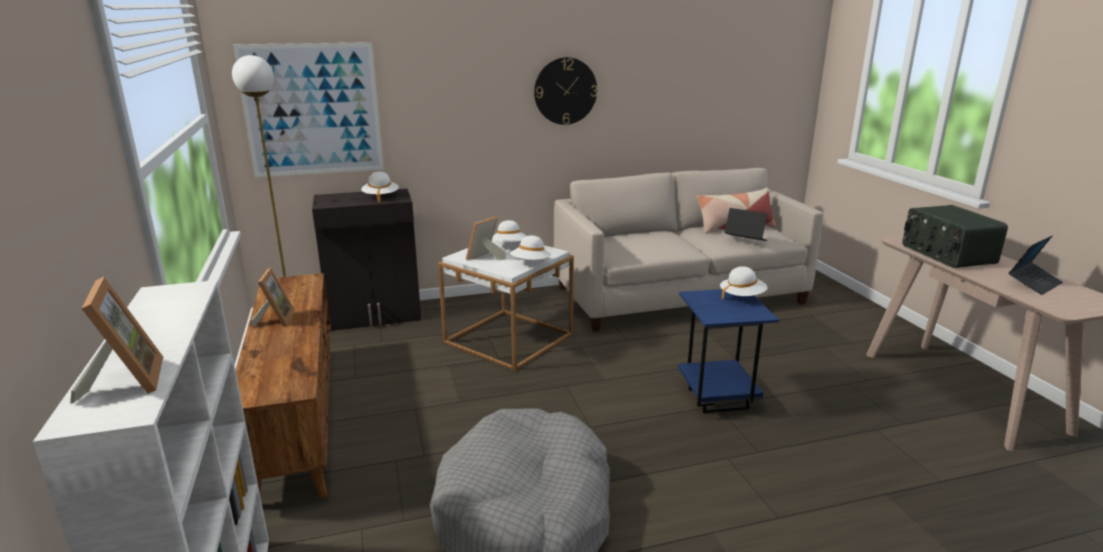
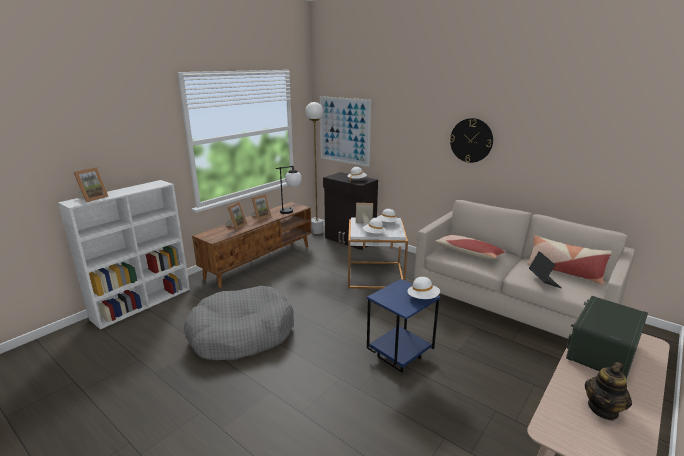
camera: 55 degrees right, 0 degrees up
laptop [1008,236,1063,295] -> teapot [585,362,632,421]
none -> picture frame [225,202,247,229]
none -> table lamp [276,166,302,214]
none -> pillow [436,235,506,259]

